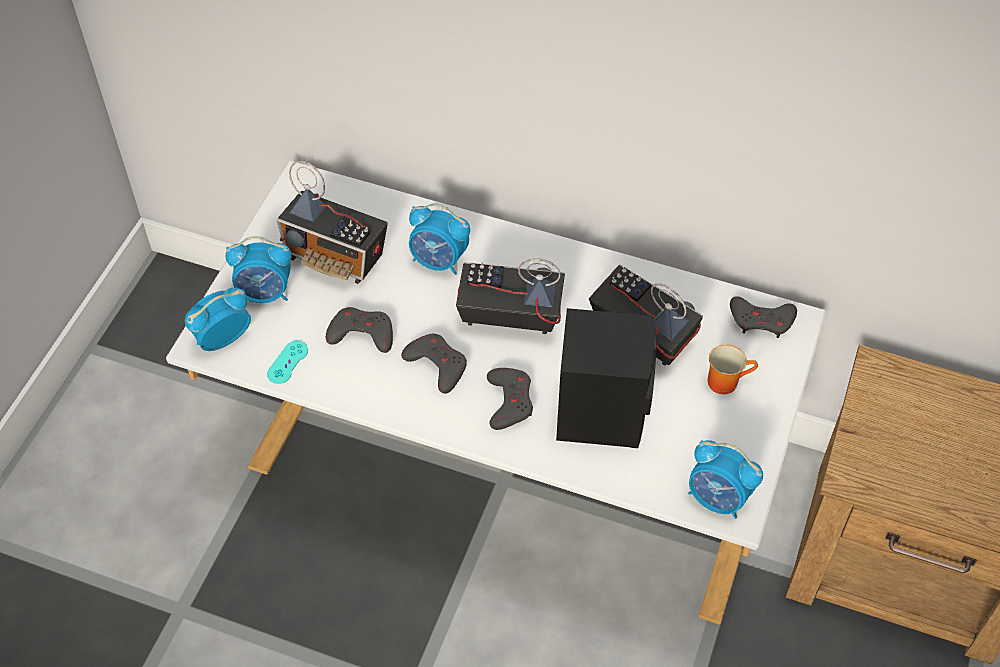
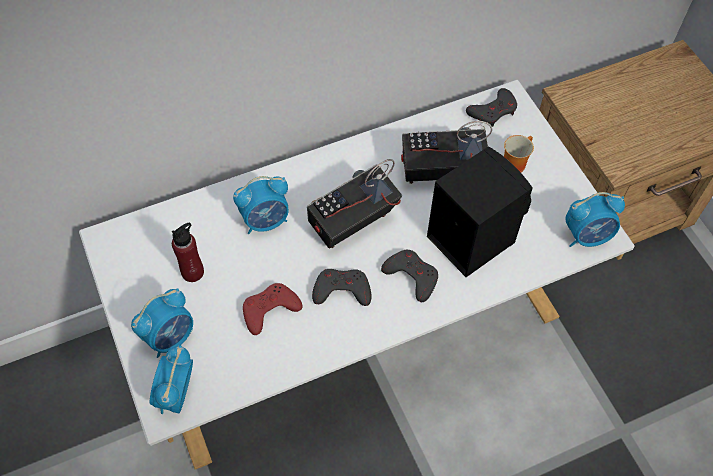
camera: 45 degrees left, 5 degrees up
turquoise game controller [267,341,308,384] -> none
radio [277,161,388,284] -> red bottle [172,223,204,282]
grey game controller [326,307,393,353] -> red game controller [243,283,303,335]

